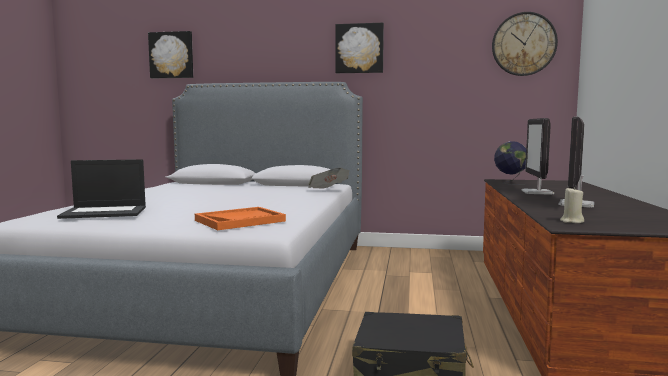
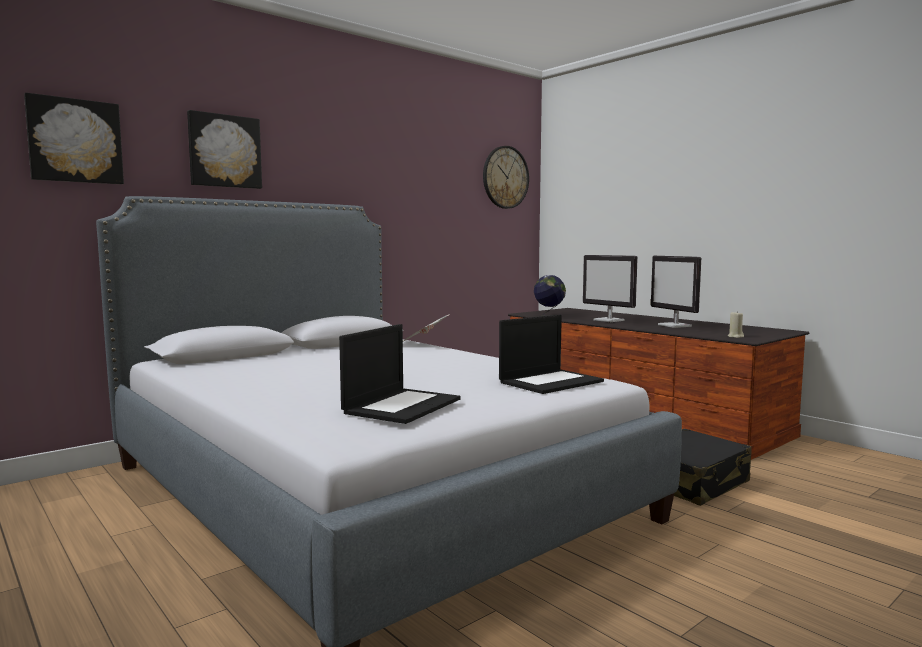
camera: 50 degrees left, 0 degrees up
orange tray [195,207,286,230] -> laptop [499,315,604,394]
picture [335,23,384,73] -> picture moved to [187,110,262,189]

